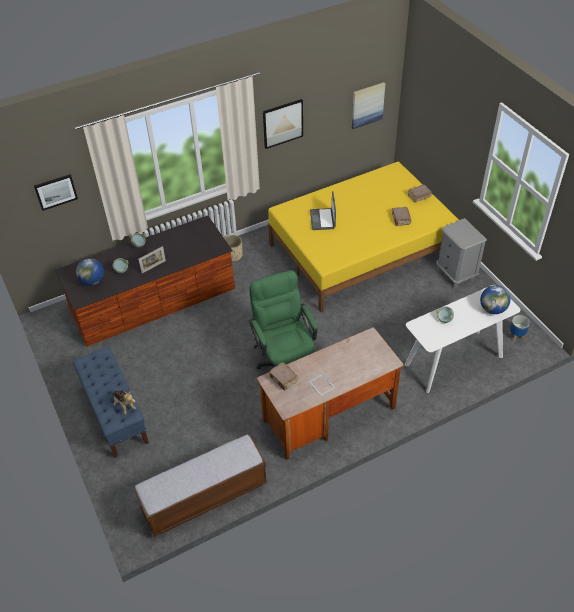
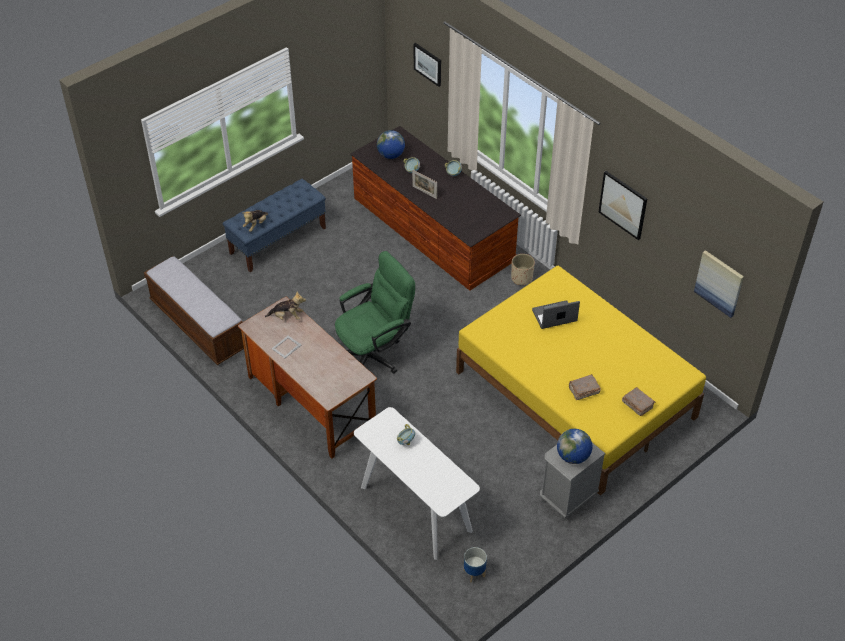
camera: 75 degrees right, 0 degrees up
brown book [268,362,298,391] -> plush toy [265,291,306,320]
globe [480,285,510,314] -> globe moved to [557,429,592,464]

